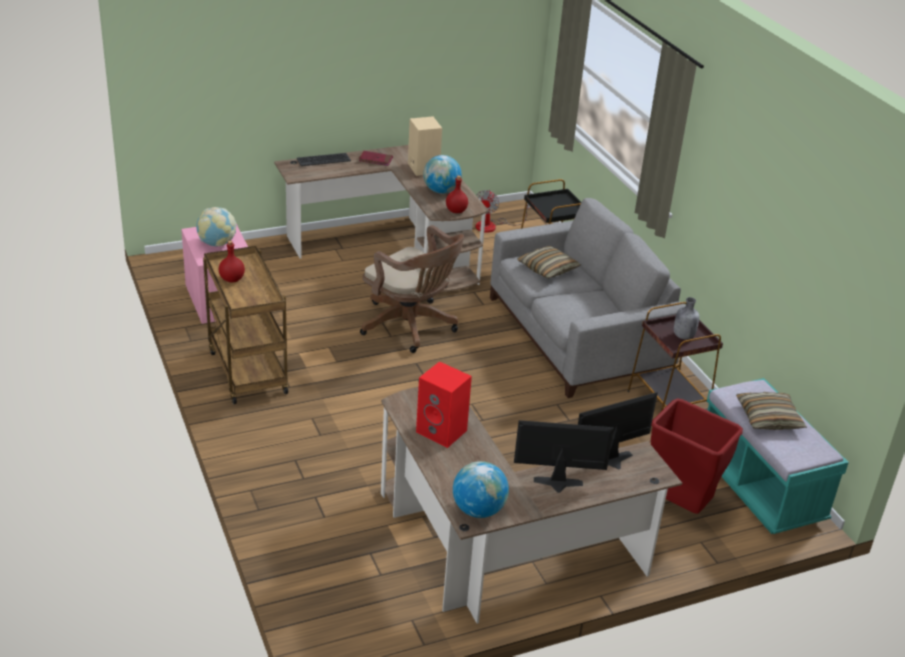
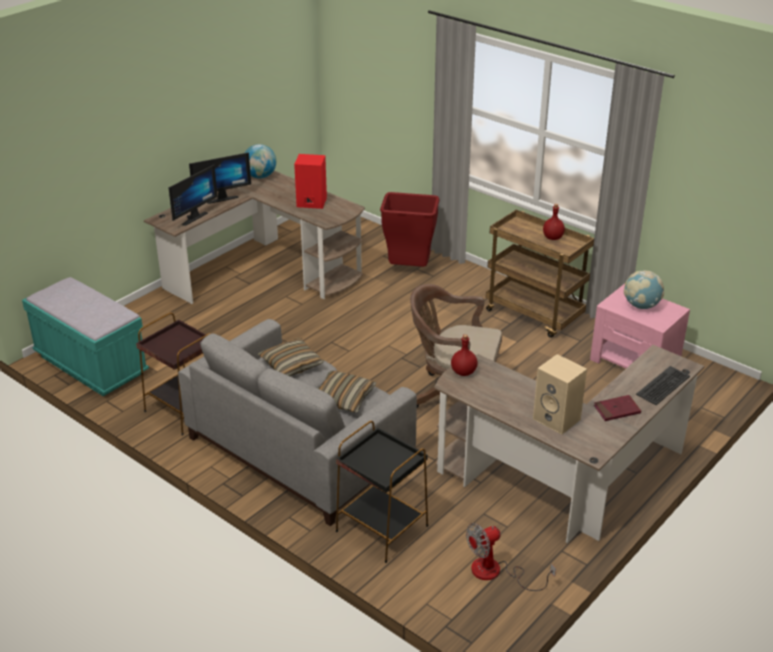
camera: 155 degrees right, 0 degrees up
globe [423,155,462,194] -> none
fan [476,190,530,233] -> fan turned 105 degrees counterclockwise [466,523,556,591]
red trash can [651,398,743,514] -> red trash can moved to [380,192,440,267]
grey bottle [674,297,699,340] -> none
pillow [736,392,807,430] -> pillow moved to [258,338,324,376]

